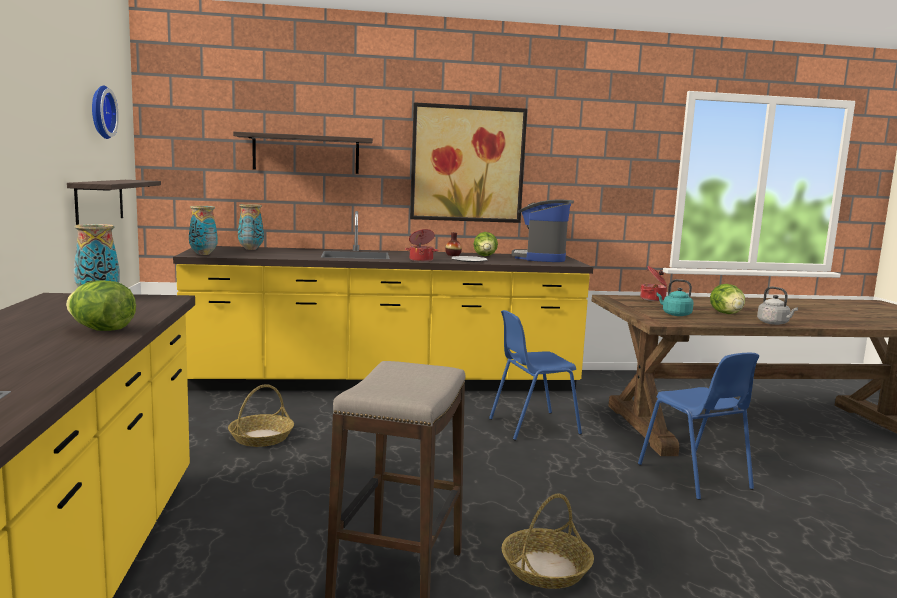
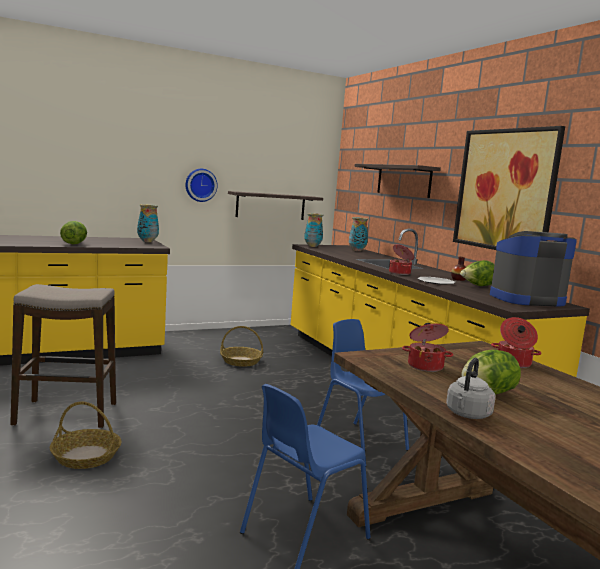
camera: 70 degrees right, 0 degrees up
wall clock [92,86,119,139] -> wall clock moved to [186,169,218,202]
turquoise kettle [656,279,693,316] -> cooking pot [402,323,453,372]

